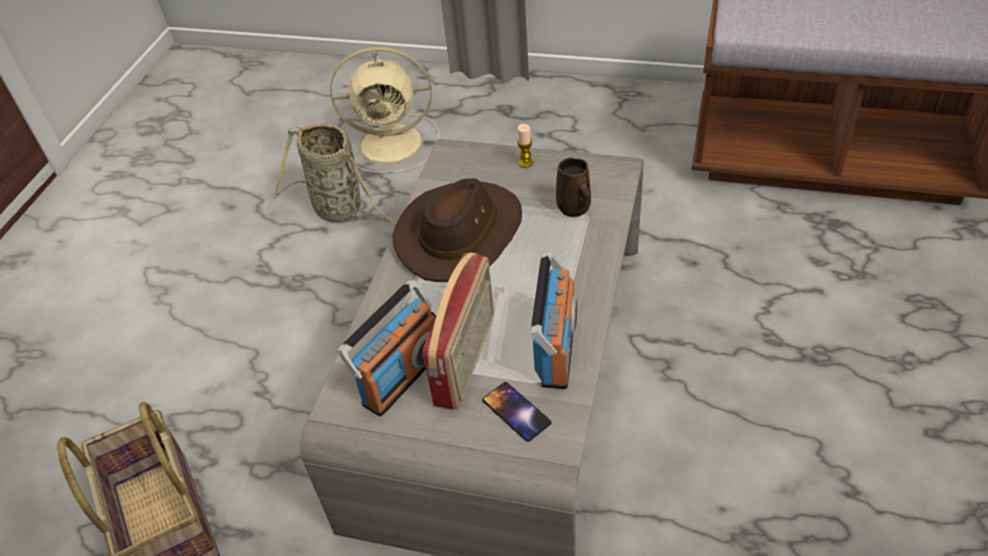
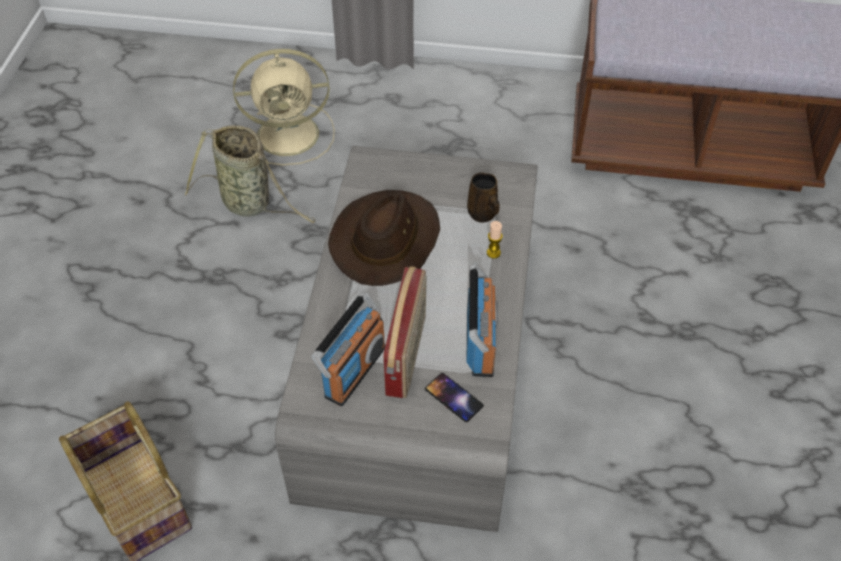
camera: 10 degrees left, 5 degrees up
candle [517,124,533,168] -> candle moved to [487,221,503,259]

